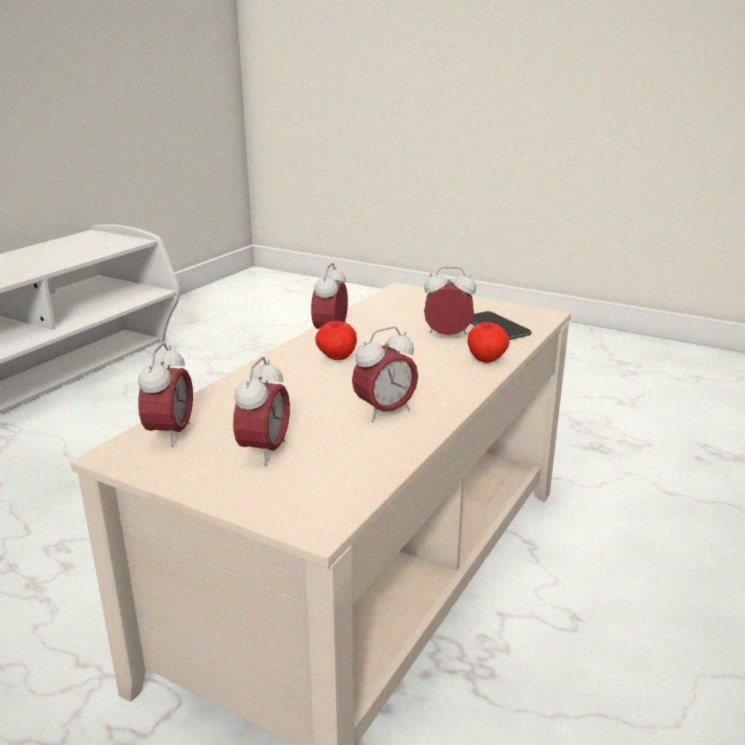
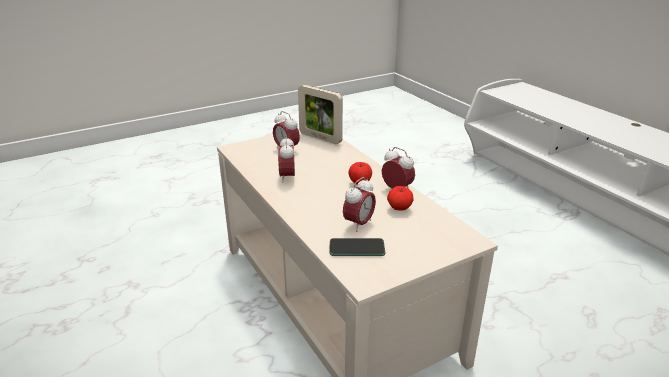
camera: 120 degrees right, 5 degrees up
alarm clock [138,343,193,447] -> picture frame [298,85,343,144]
apple [468,322,510,363] -> apple moved to [387,186,413,211]

